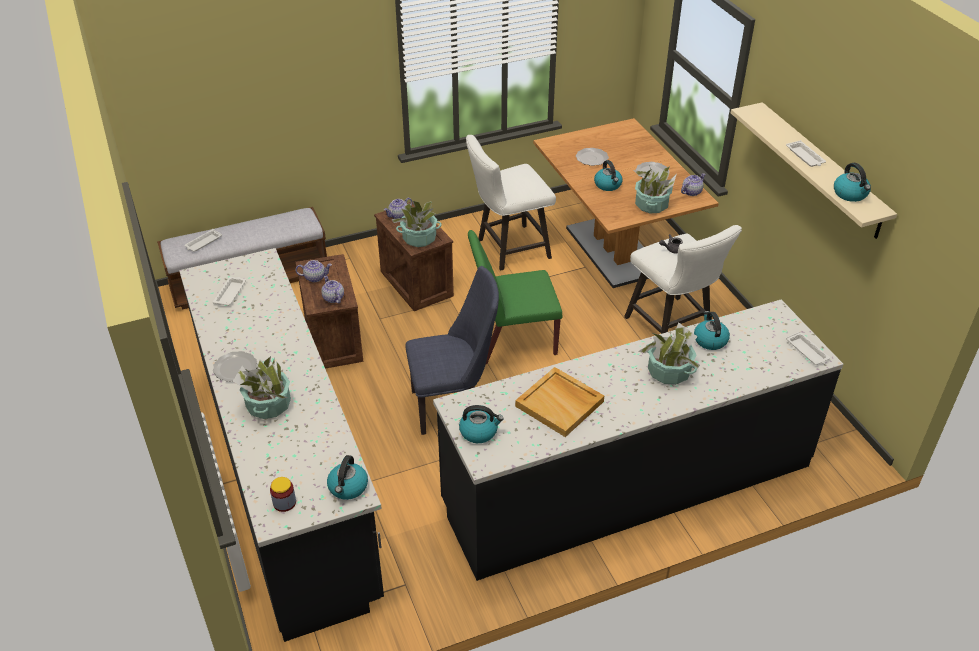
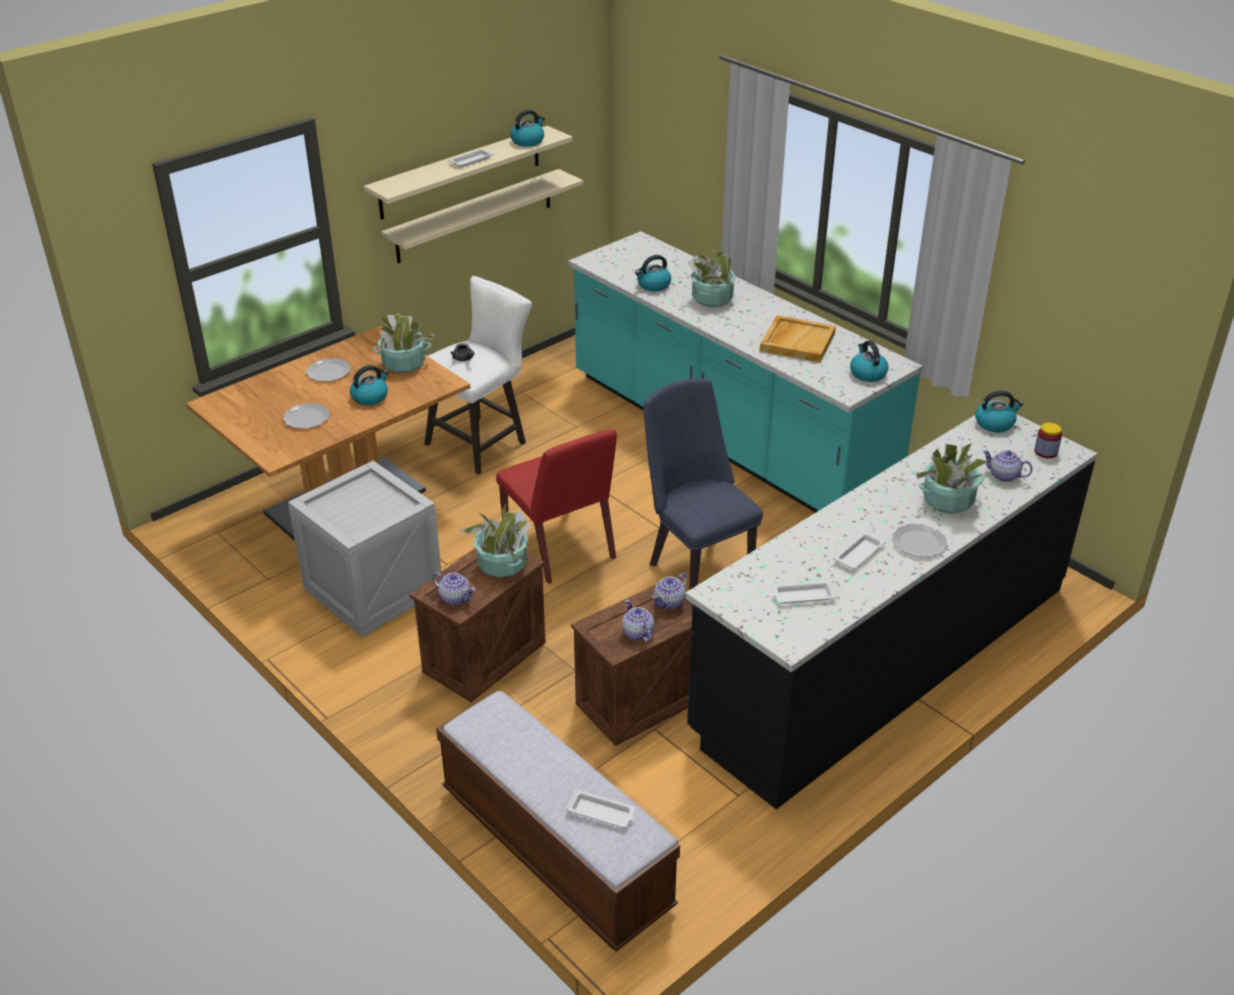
camera: 110 degrees left, 5 degrees down
black counter [433,299,843,581] -> turquoise counter [568,231,923,513]
white stool [466,135,556,271] -> crate [288,461,441,637]
green chair [468,230,562,365] -> red chair [496,429,617,584]
teapot [681,173,706,196] -> teapot moved to [983,450,1033,482]
white tray [786,331,830,365] -> white tray moved to [834,532,885,569]
none -> beige shelf [381,169,583,263]

